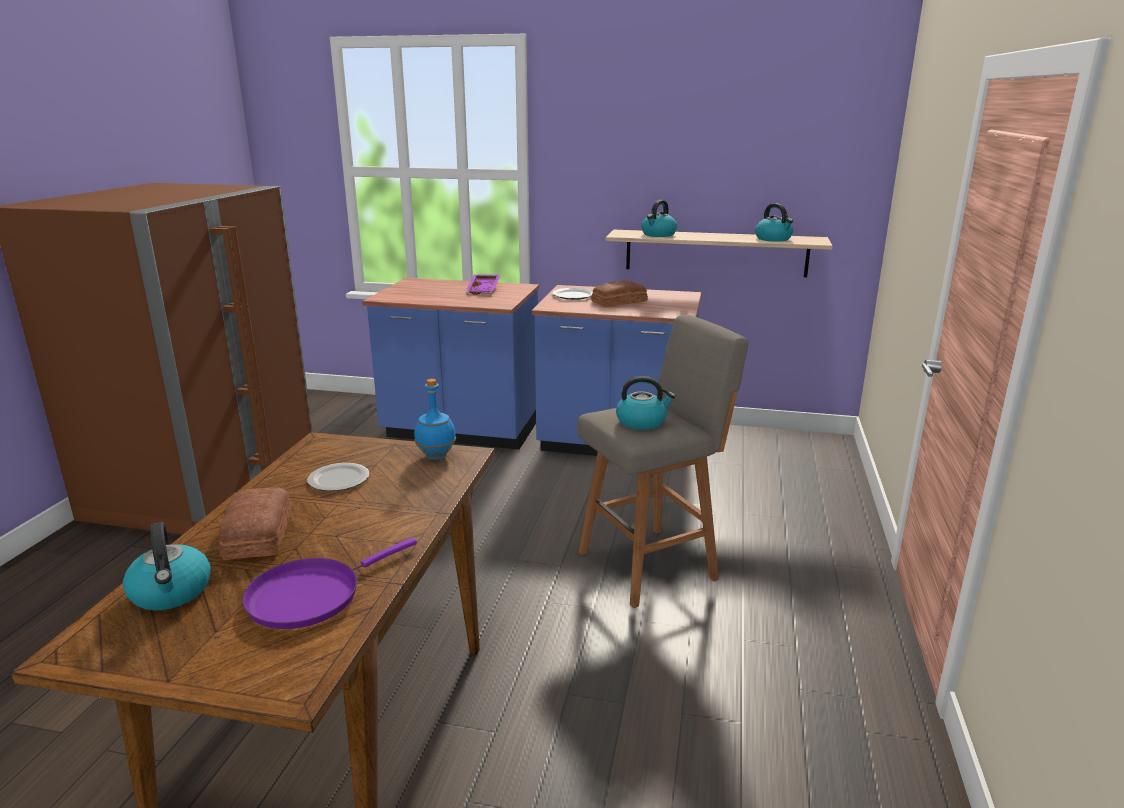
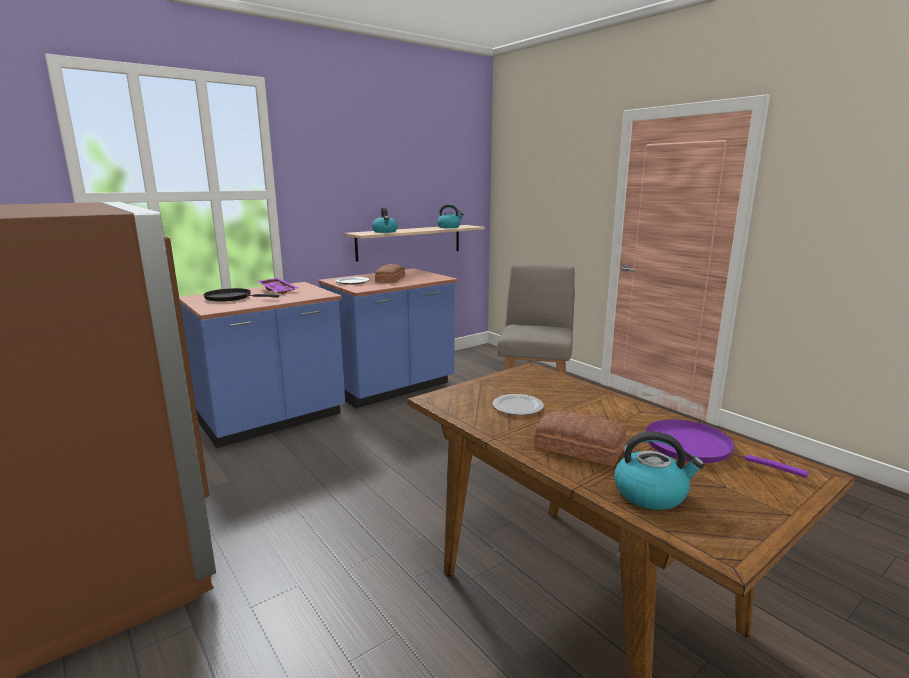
camera: 50 degrees left, 5 degrees down
purple frying pan [242,538,417,629] -> purple frying pan turned 135 degrees clockwise [645,419,809,478]
blue bottle [414,379,456,460] -> none
kettle [616,376,675,430] -> none
none -> black frying pan [203,288,279,302]

